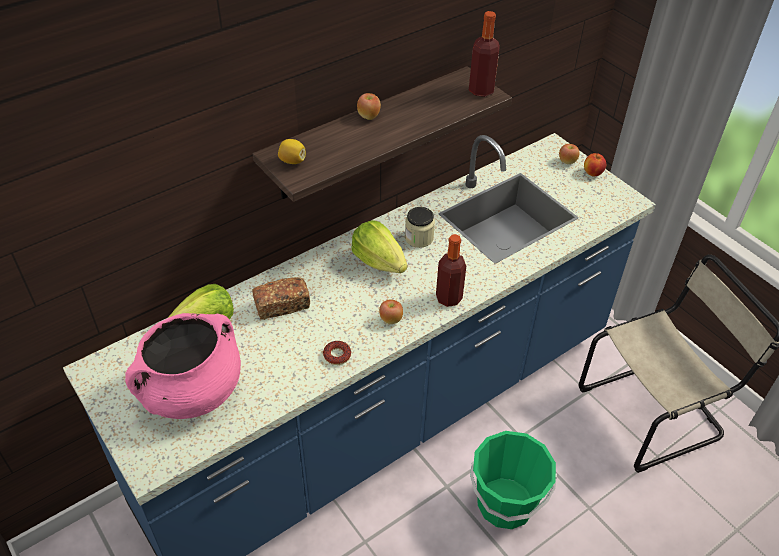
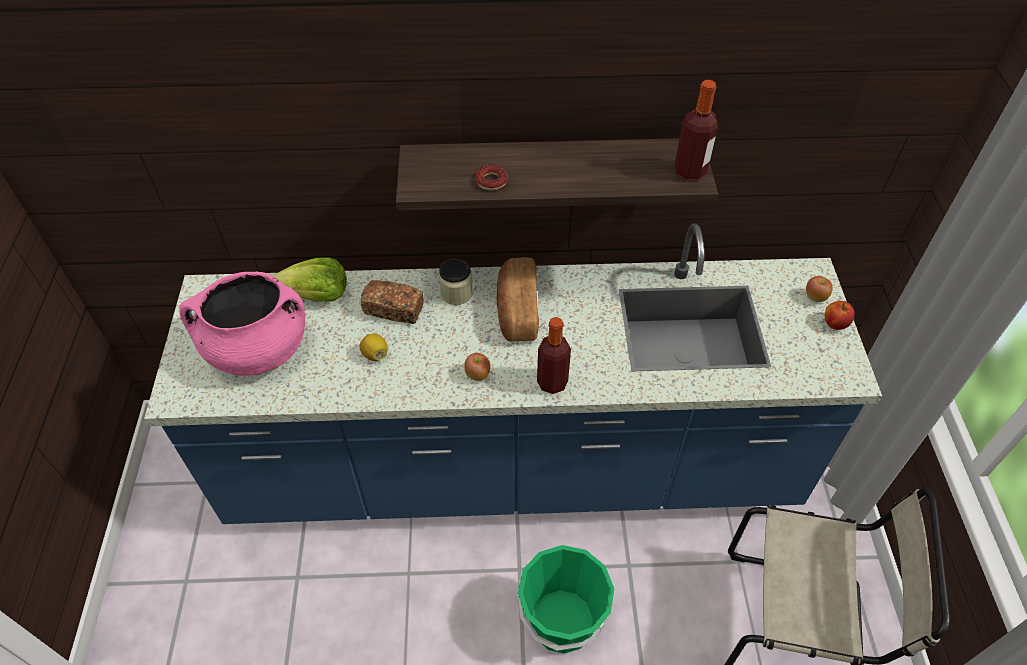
camera: 35 degrees right, 5 degrees up
lemon [278,139,306,164] -> lemon moved to [360,334,388,361]
donut [323,341,351,365] -> donut moved to [475,164,508,190]
lettuce [351,220,407,273] -> bread [497,257,539,342]
apple [357,93,381,120] -> none
jar [405,207,435,248] -> jar moved to [438,259,473,305]

